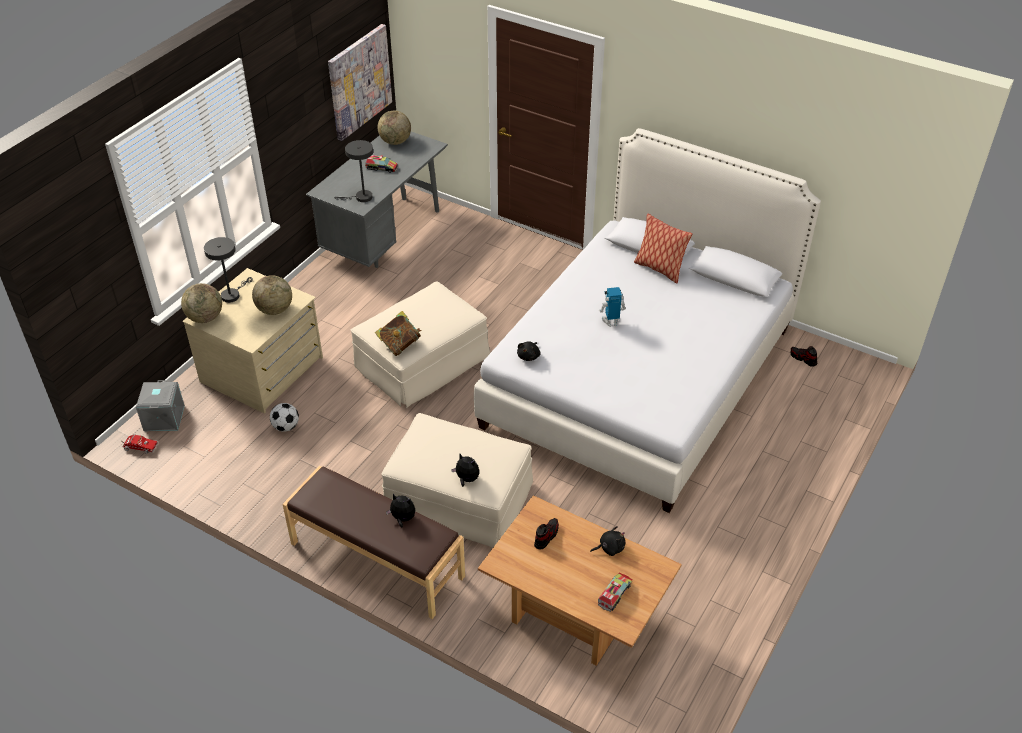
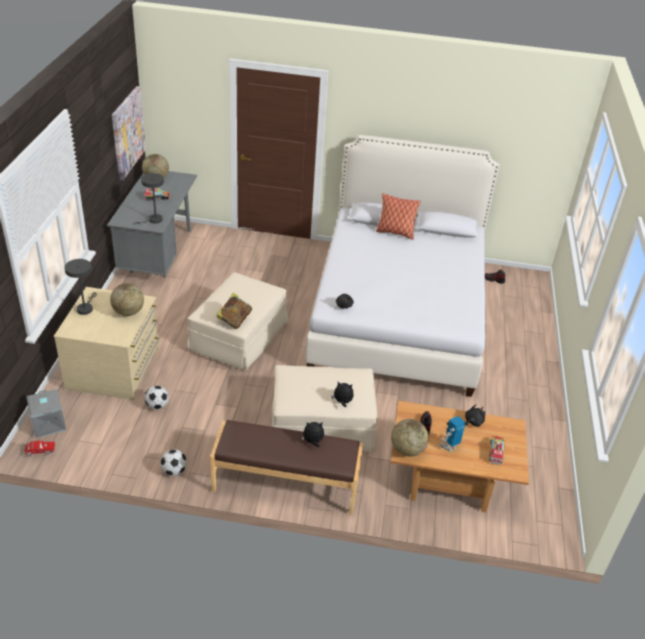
camera: 25 degrees left, 5 degrees down
globe [181,283,222,323] -> globe moved to [391,419,429,457]
toy robot [599,287,626,327] -> toy robot moved to [439,416,466,452]
none -> football [161,449,187,476]

